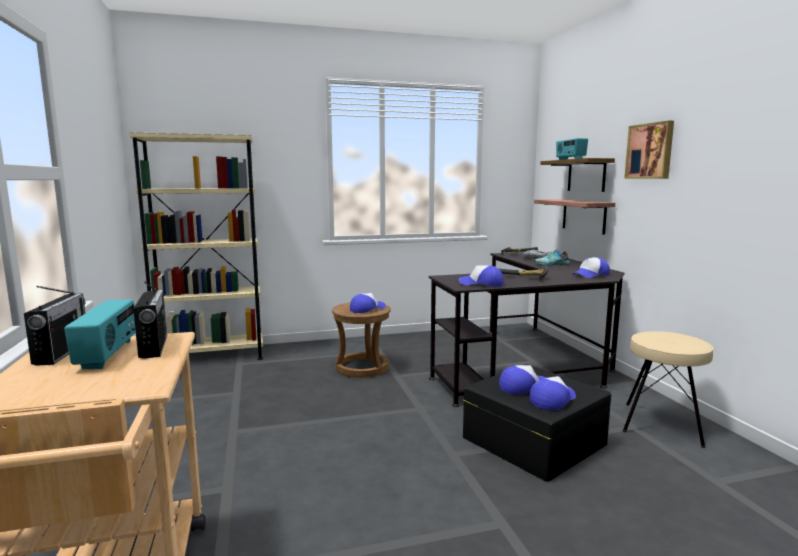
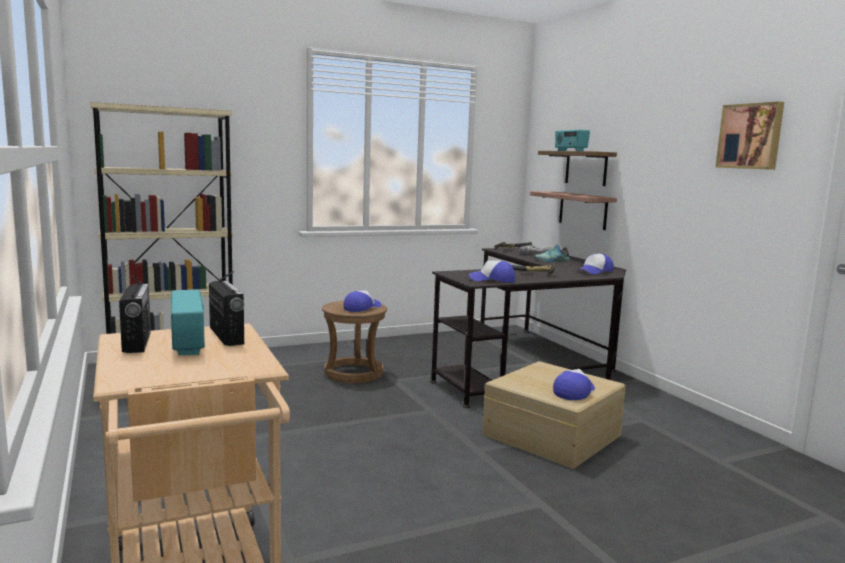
camera: 10 degrees left, 0 degrees up
black storage box [463,364,611,482] -> beige storage box [482,361,626,469]
cap [499,365,546,394] -> none
beige stool [623,331,714,448] -> none
picture [624,121,674,179] -> picture moved to [715,102,784,170]

